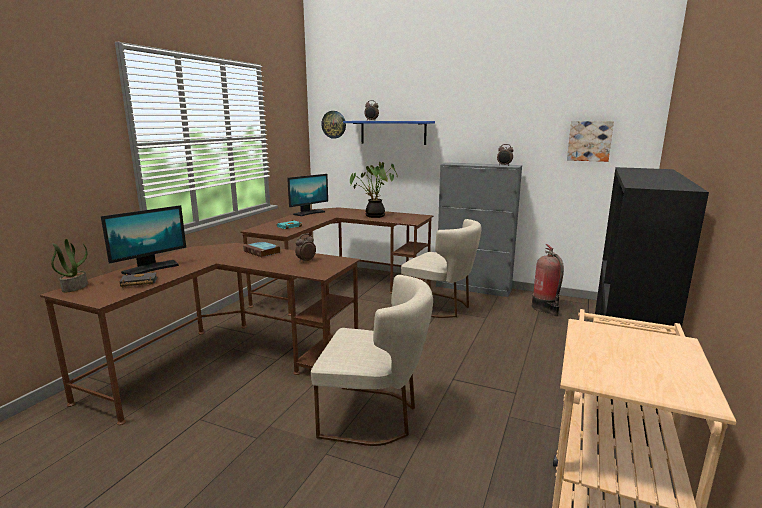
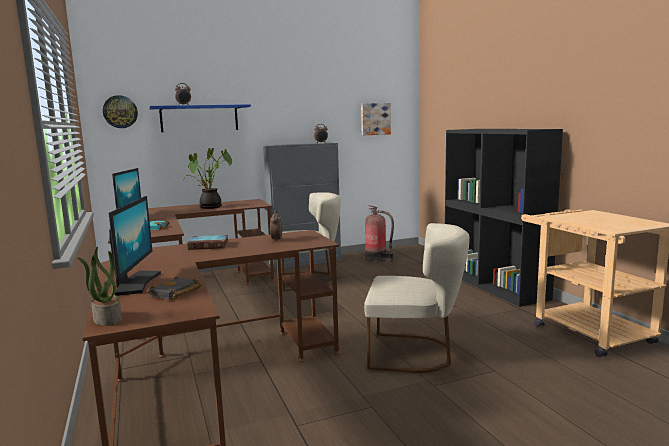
camera: 45 degrees left, 5 degrees down
beige chair [311,275,433,446] -> beige chair turned 45 degrees clockwise [364,223,470,373]

